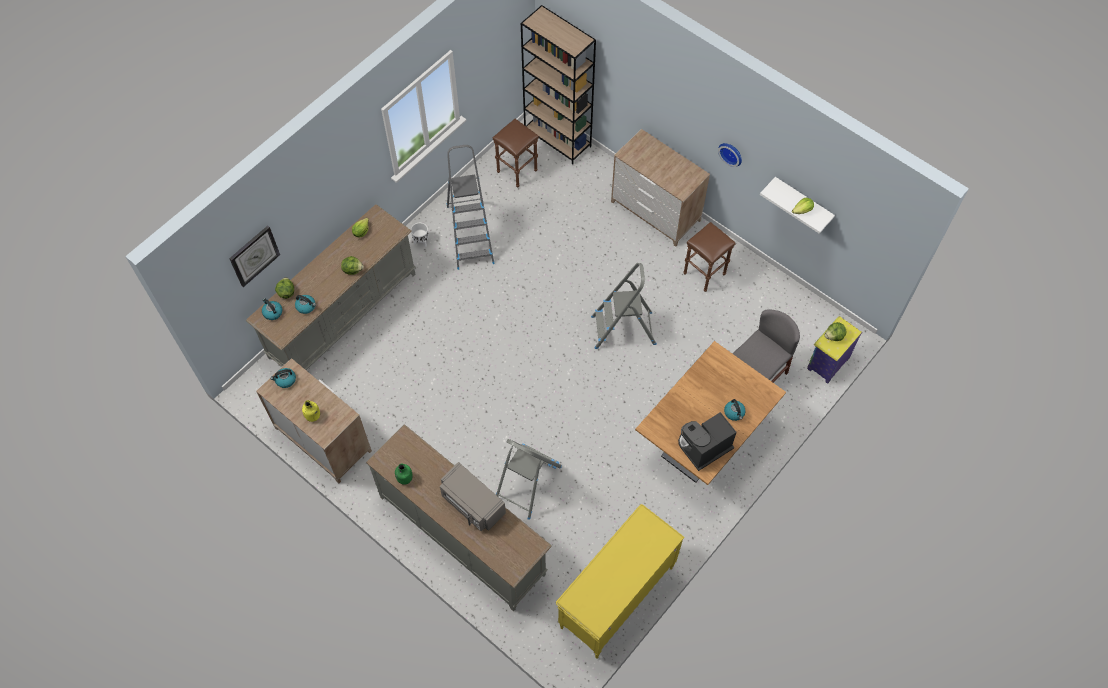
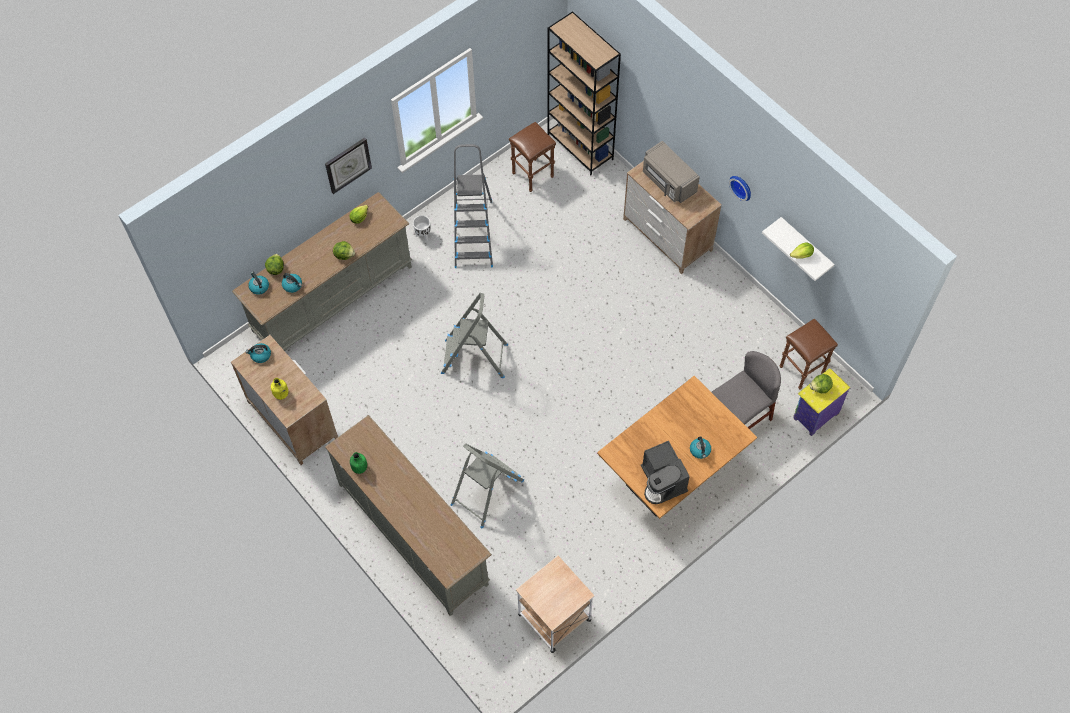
camera: 10 degrees right, 0 degrees up
wall clock [229,226,280,287] -> wall clock moved to [325,138,372,194]
grey microwave [440,462,506,531] -> grey microwave moved to [643,141,700,203]
yellow dresser [556,504,685,659] -> beige cart [516,556,595,653]
grey step ladder [591,263,657,349] -> grey step ladder moved to [441,293,508,378]
coffee machine [678,412,737,471] -> coffee machine turned 90 degrees counterclockwise [641,441,690,504]
brown stool [683,222,736,292] -> brown stool moved to [780,319,838,390]

